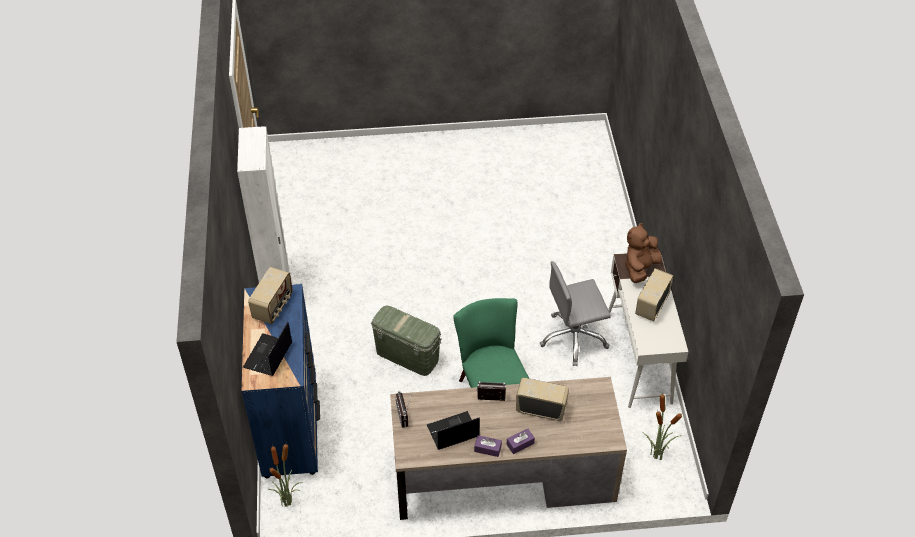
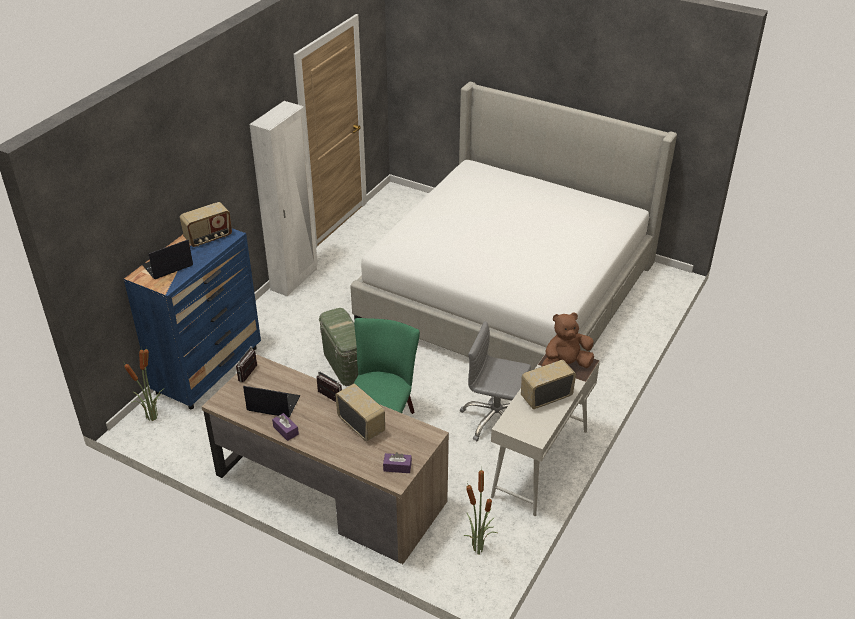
camera: 35 degrees right, 10 degrees down
purple tissue box [507,429,535,454] -> purple tissue box moved to [383,452,412,473]
none -> bed [350,82,677,371]

